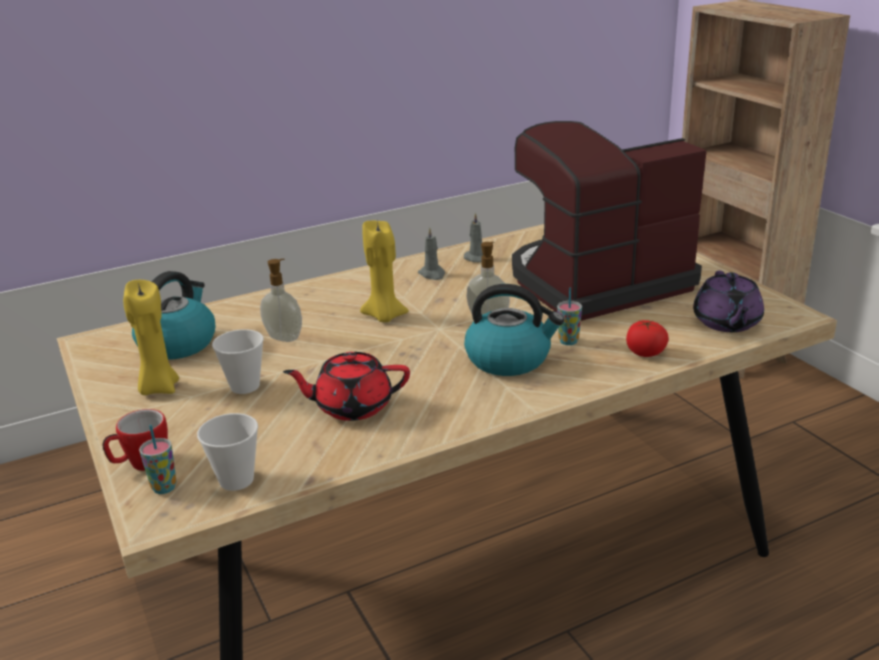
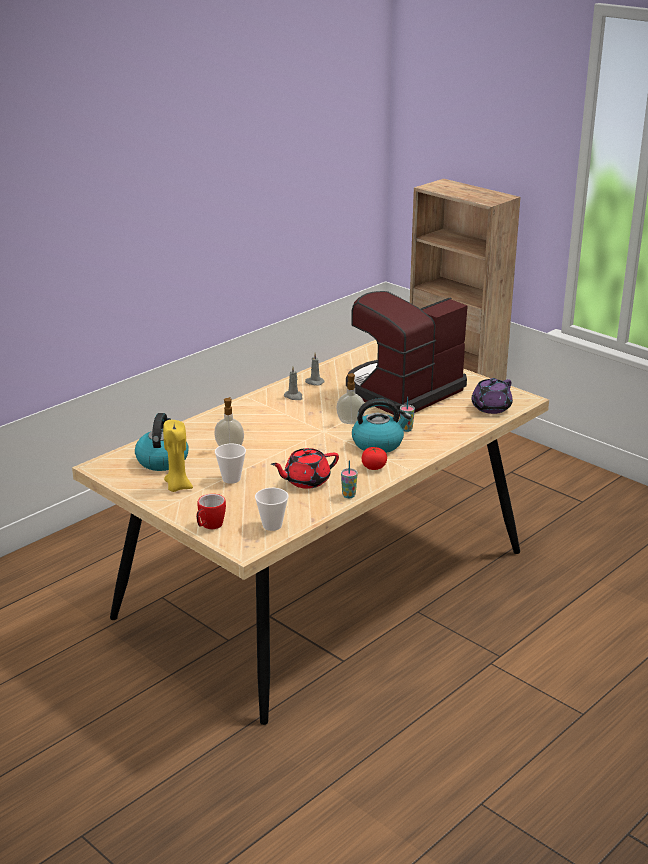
camera: 20 degrees left, 0 degrees up
cup [139,425,177,494] -> cup moved to [341,460,358,498]
yellow candle [360,221,409,323] -> none
tomato [626,320,669,357] -> tomato moved to [362,447,387,470]
purple teapot [693,270,764,332] -> purple teapot turned 60 degrees clockwise [471,378,513,414]

